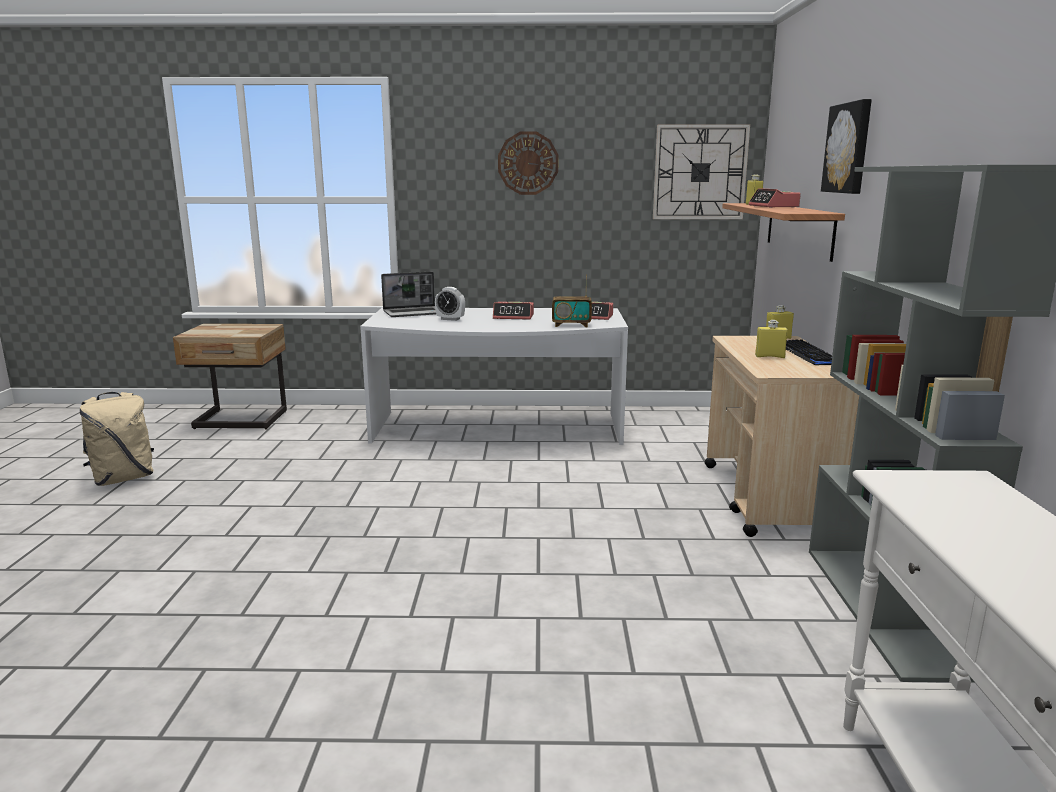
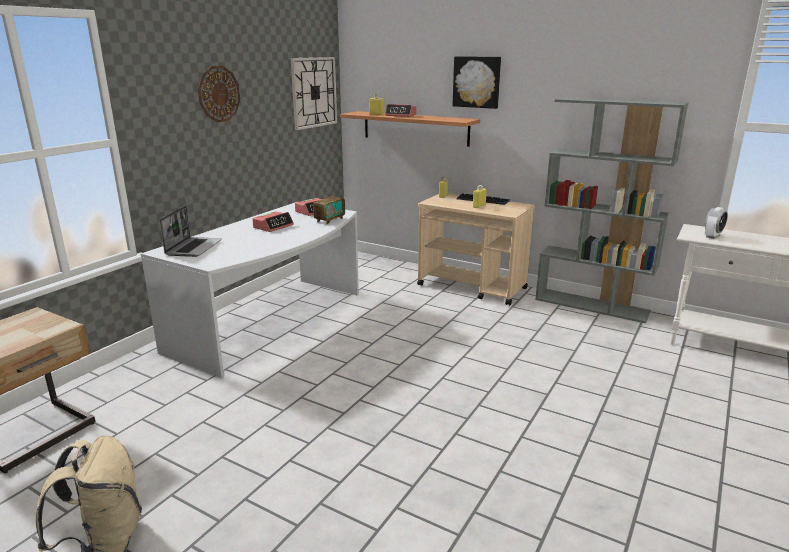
camera: 60 degrees left, 5 degrees up
alarm clock [435,287,465,321] -> alarm clock moved to [705,207,728,239]

